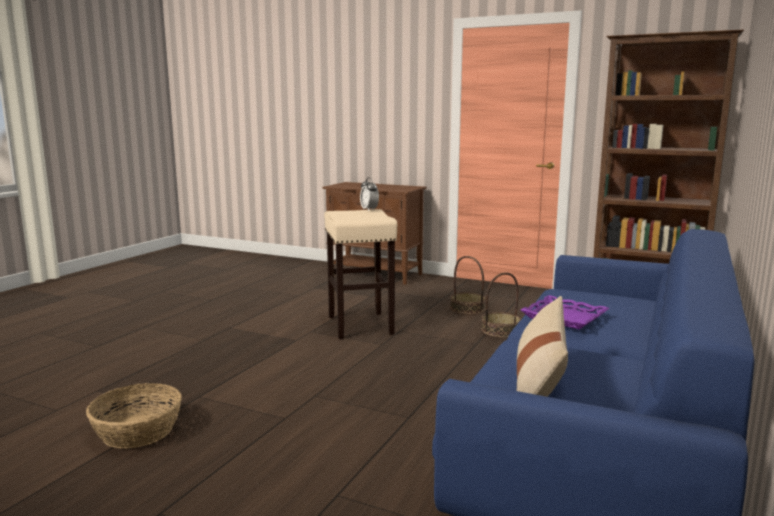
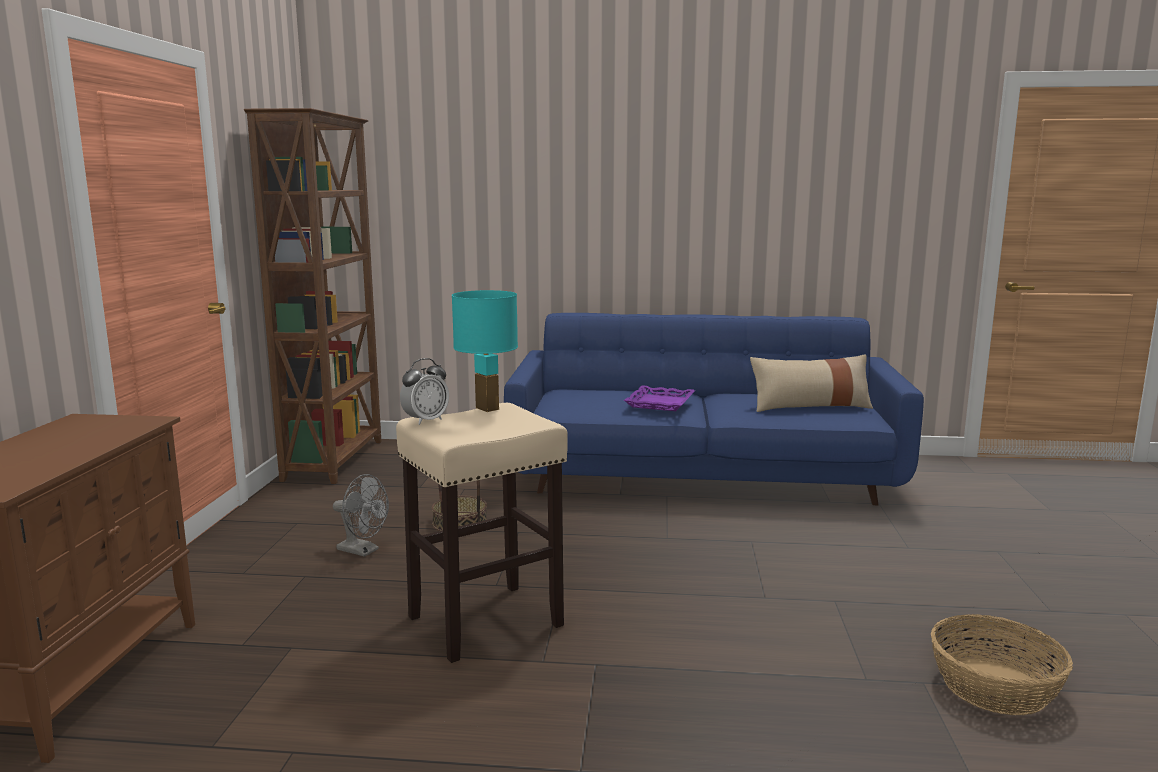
camera: 110 degrees left, 0 degrees up
basket [450,256,486,315] -> grey fan [333,474,389,557]
none -> turquoise table lamp [452,290,518,412]

